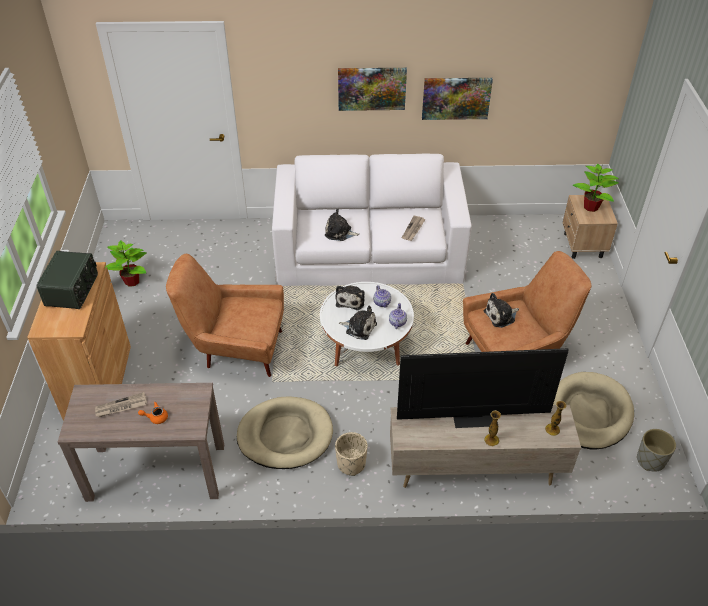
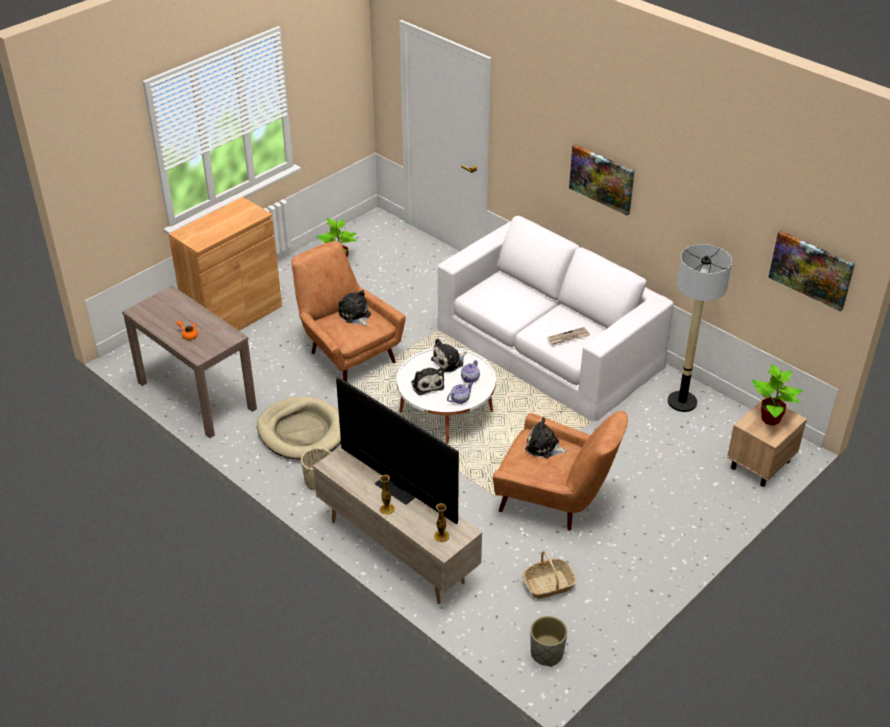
camera: 45 degrees right, 5 degrees down
radio [37,251,98,309] -> none
newspaper [95,392,147,417] -> none
plush toy [325,209,360,241] -> plush toy moved to [339,290,371,326]
picture [422,78,493,120] -> picture moved to [768,231,855,312]
beige dog bed [553,372,634,449] -> basket [522,551,577,599]
none -> floor lamp [668,244,732,412]

